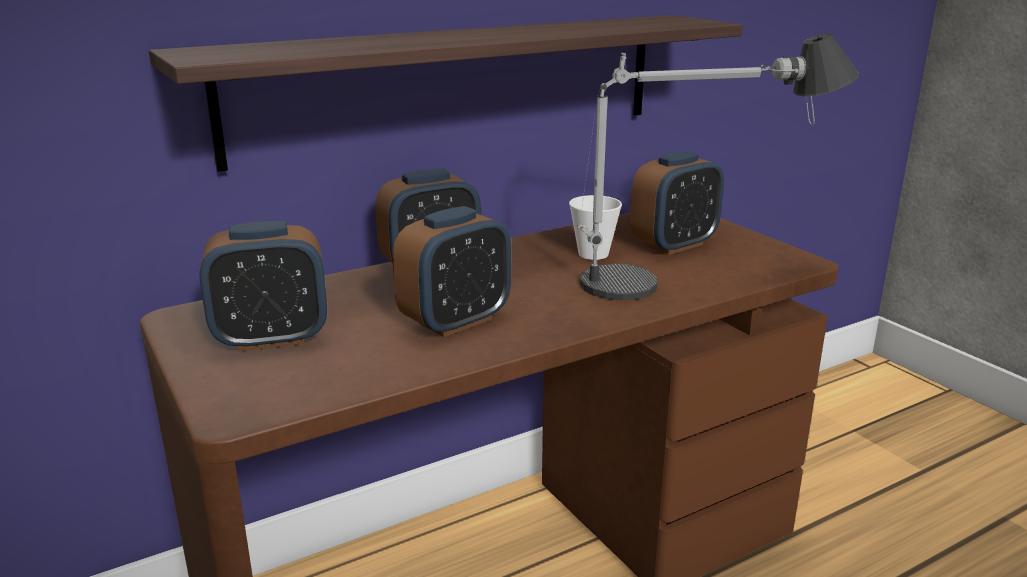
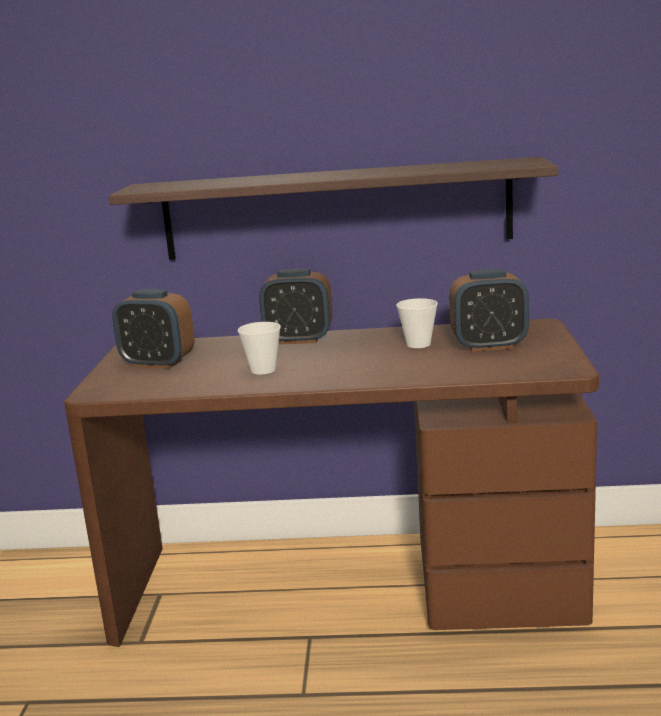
camera: 35 degrees right, 5 degrees down
alarm clock [393,206,511,337] -> cup [238,322,281,374]
table lamp [577,33,859,300] -> none

